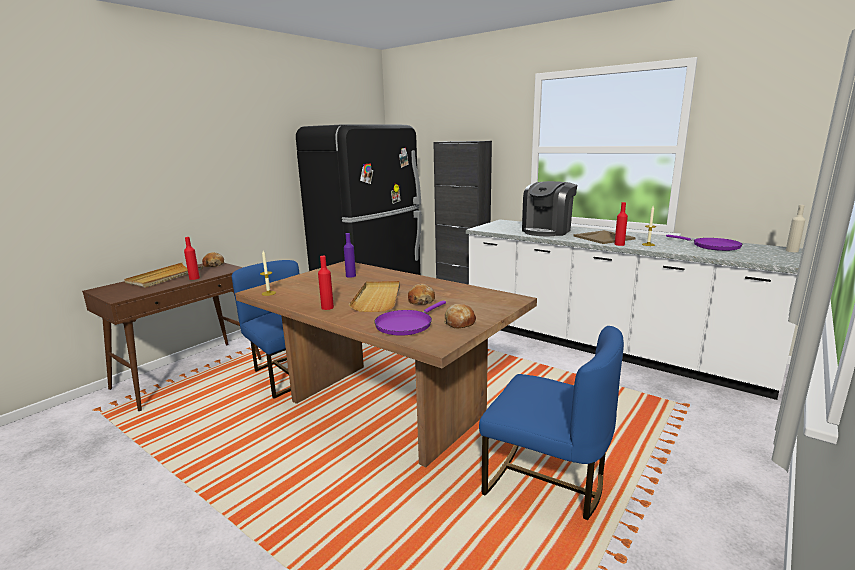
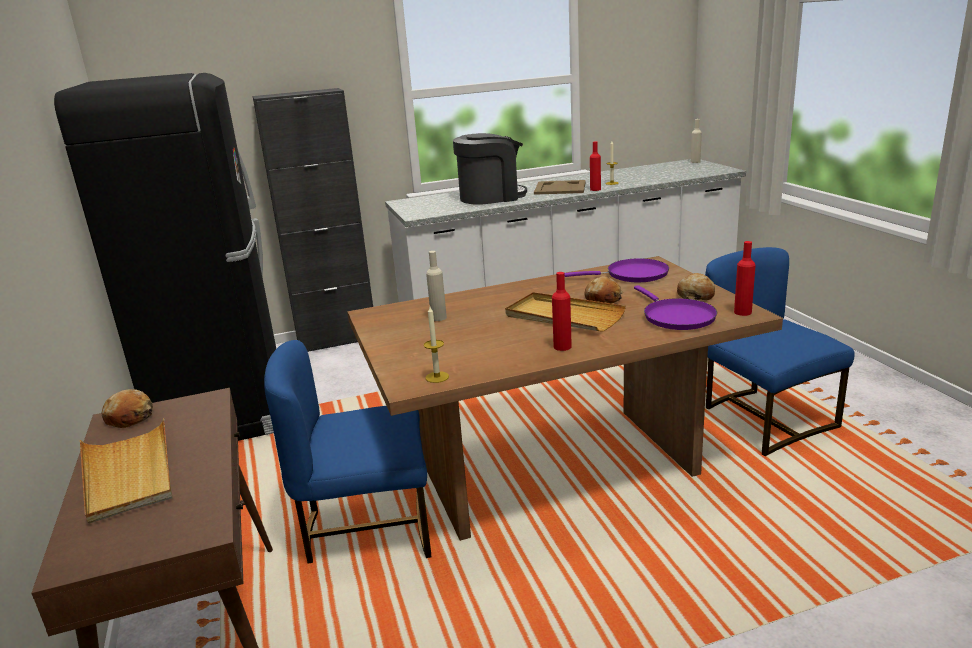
camera: 55 degrees left, 5 degrees up
red bottle [184,237,200,280] -> red bottle moved to [734,241,756,316]
purple bottle [344,233,356,278] -> beige bottle [426,251,447,321]
blue chair [479,326,624,520] -> blue chair turned 90 degrees counterclockwise [705,247,855,456]
coffee machine [522,181,577,236] -> coffee machine turned 90 degrees counterclockwise [453,133,527,205]
purple frying pan [666,235,743,251] -> purple frying pan moved to [564,258,669,282]

